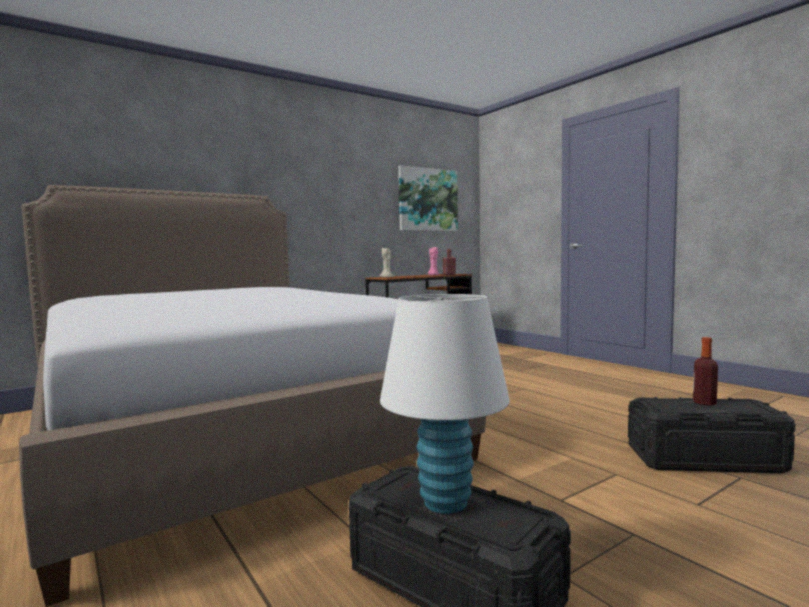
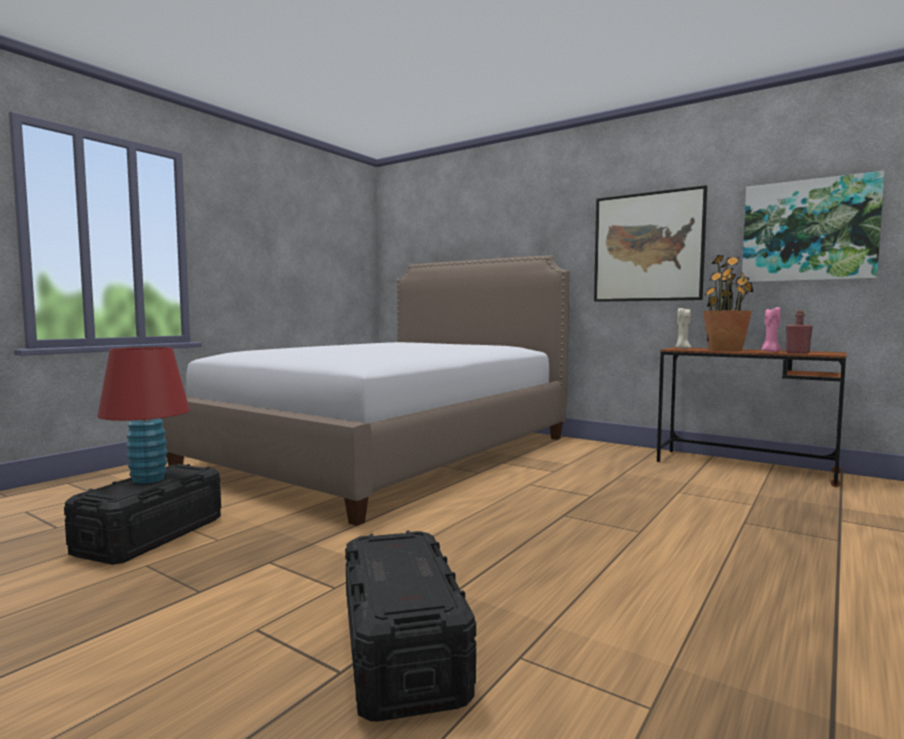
camera: 70 degrees right, 0 degrees up
white table lamp [380,294,510,514] -> red table lamp [97,347,190,484]
bottle [693,337,718,406] -> none
none -> picture [594,185,707,302]
none -> potted plant [703,255,753,351]

